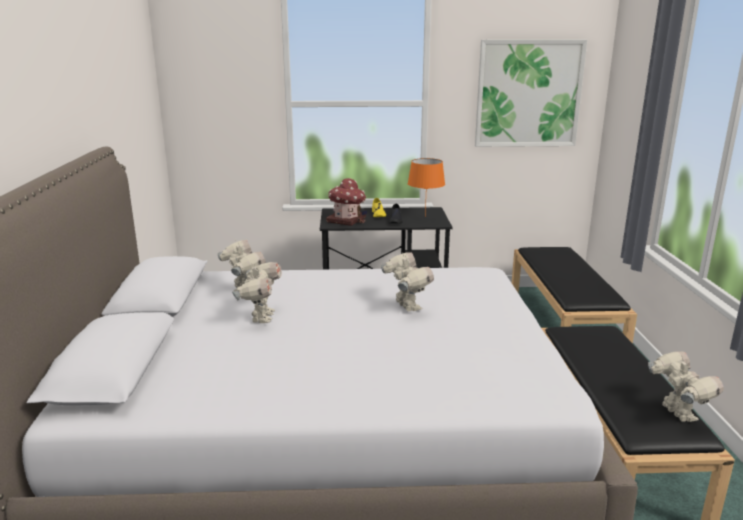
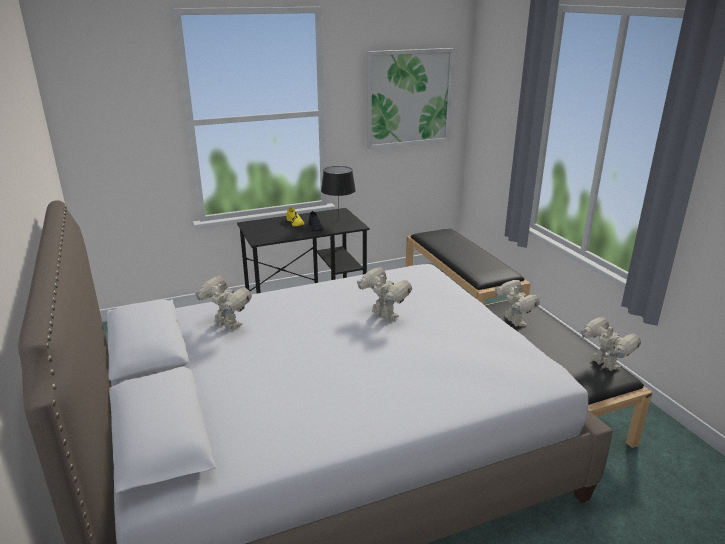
camera: 20 degrees left, 5 degrees up
toy robot [232,261,282,323] -> toy robot moved to [495,280,540,327]
toy house [326,178,367,226] -> none
orange table lamp [408,158,445,217] -> black table lamp [321,166,356,211]

